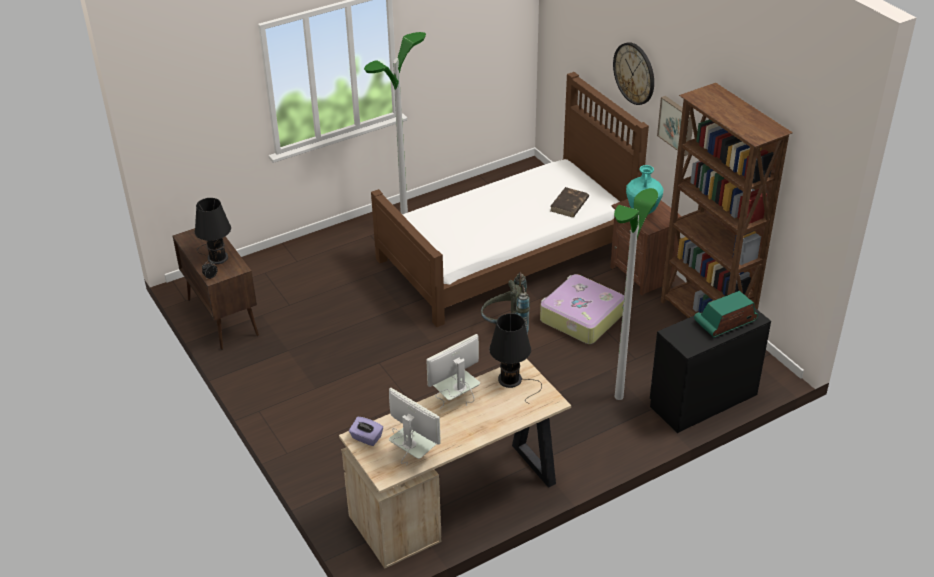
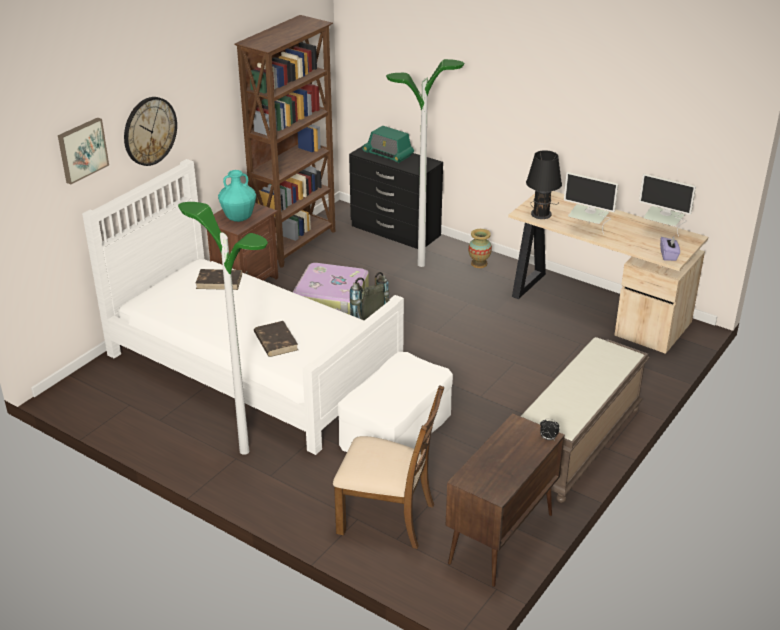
camera: 115 degrees left, 5 degrees down
black table lamp [195,198,231,264] -> none
brown bed [371,72,649,327] -> white bed [82,159,404,455]
monitor [389,388,441,465] -> monitor turned 75 degrees counterclockwise [639,174,696,237]
picture [657,96,693,156] -> picture moved to [58,117,109,184]
none -> brown book [254,321,298,357]
none -> brown chair [333,385,444,549]
none -> white ottoman [338,352,453,452]
none -> vase [468,229,492,268]
none -> brown bench [521,337,650,503]

